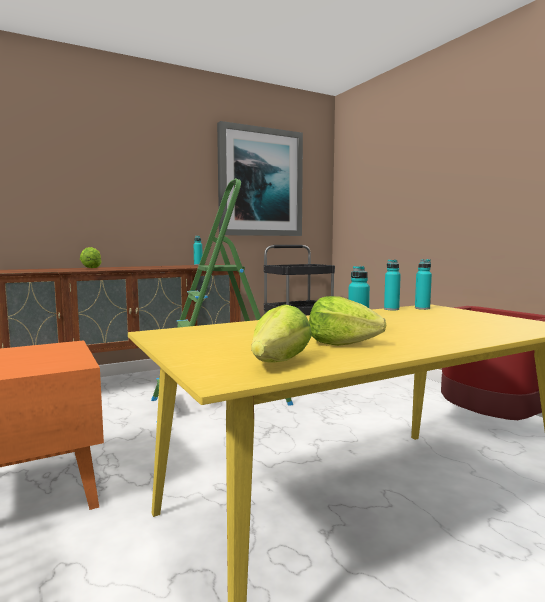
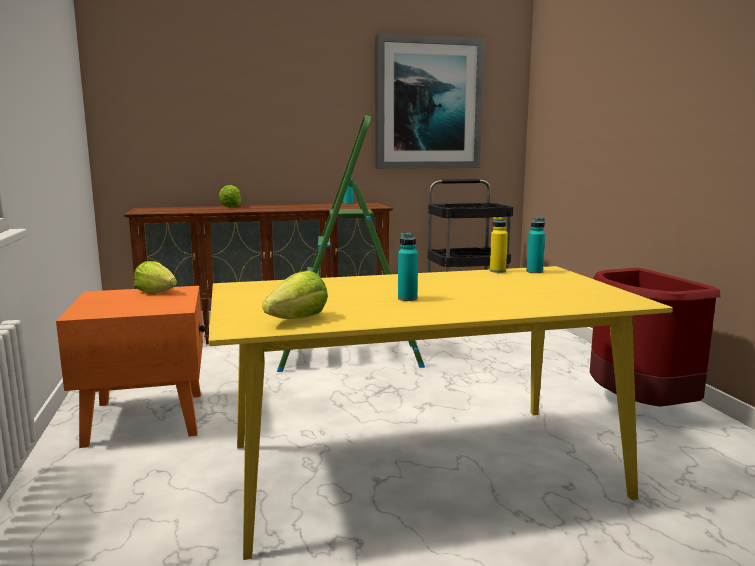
camera: 15 degrees right, 5 degrees up
lettuce [309,296,387,346] -> lettuce moved to [134,261,177,294]
turquoise bottle [384,260,401,310] -> yellow bottle [490,217,508,273]

